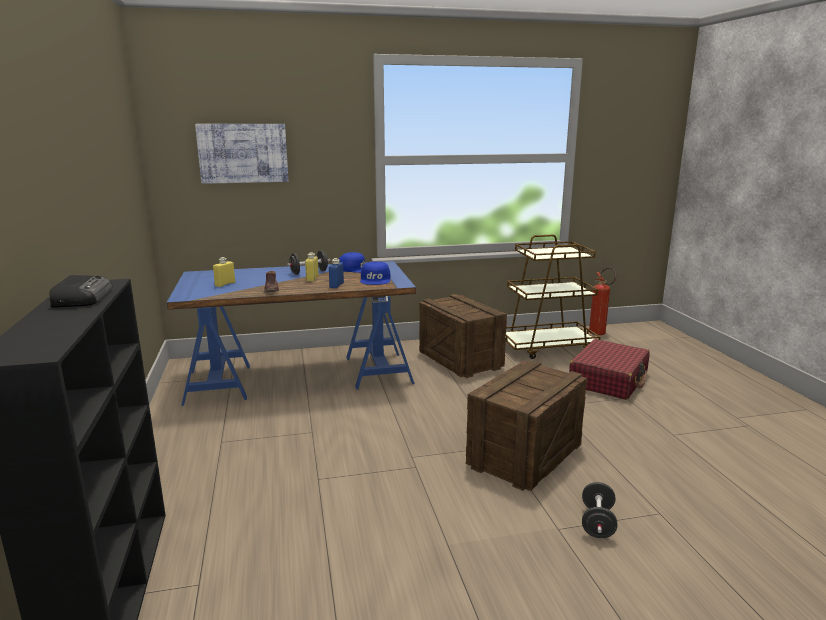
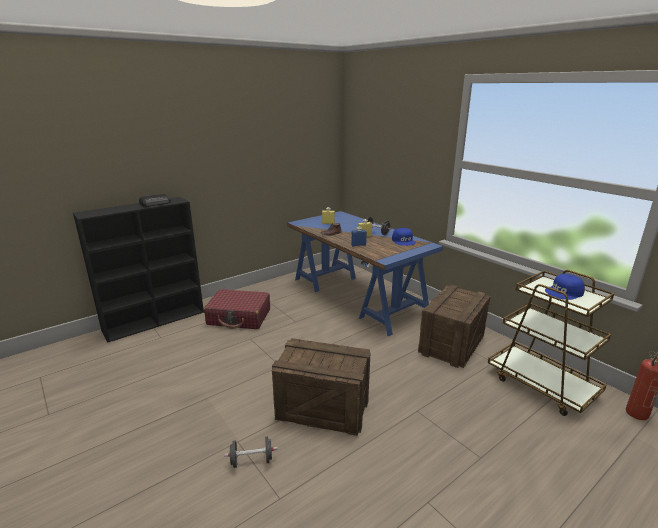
camera: 65 degrees right, 5 degrees up
picture [195,124,288,184] -> none
blue cap [360,261,390,285] -> blue cap moved to [545,274,585,300]
red suitcase [569,339,650,400] -> red suitcase moved to [204,289,270,329]

